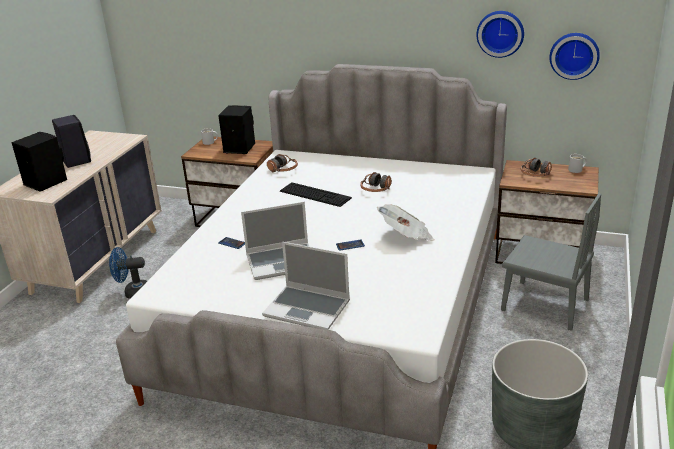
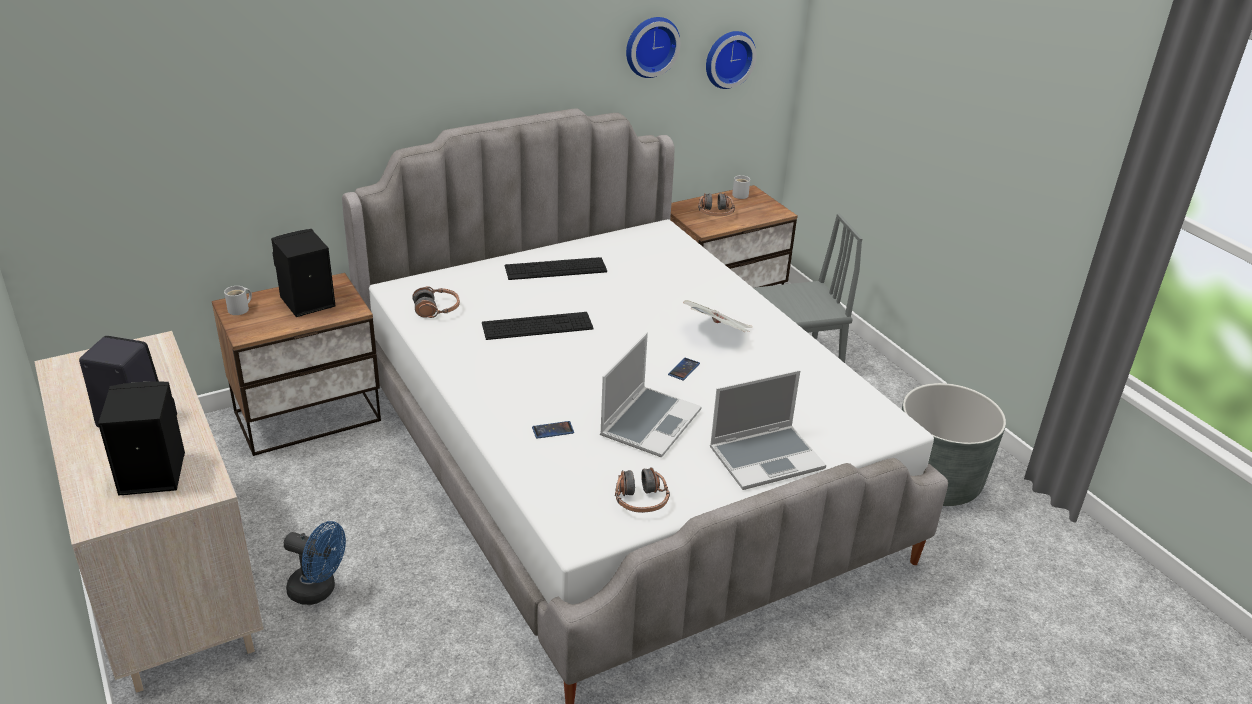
camera: 50 degrees left, 5 degrees up
blue fan [109,247,147,299] -> blue fan turned 105 degrees counterclockwise [284,521,346,605]
headphones [361,172,392,192] -> headphones moved to [615,467,670,513]
none -> keyboard [505,257,607,280]

